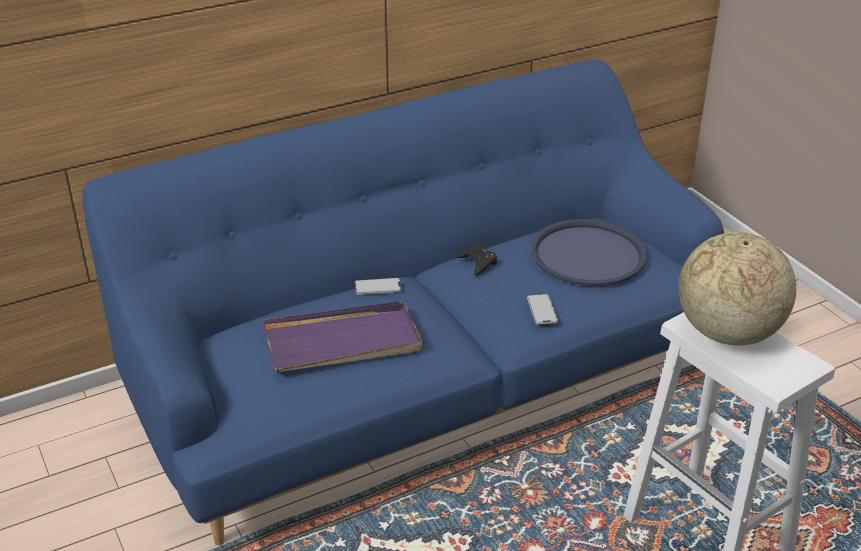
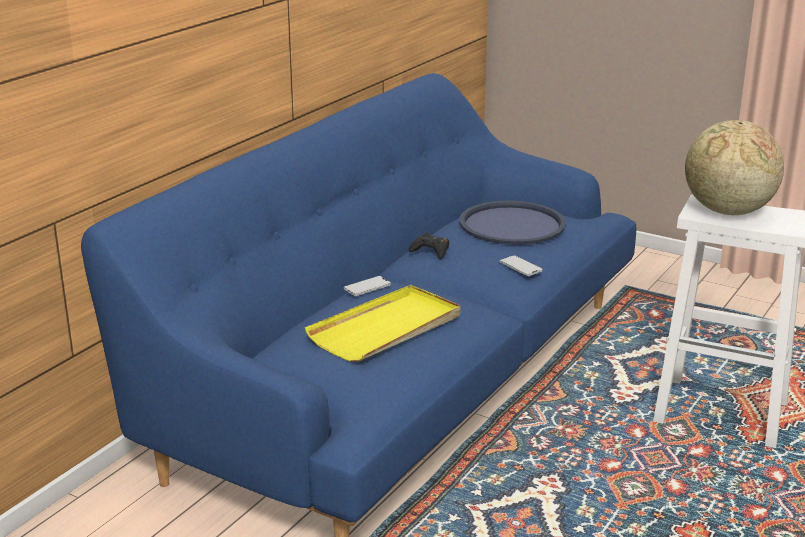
camera: 30 degrees left, 10 degrees down
purple tray [263,301,422,372] -> yellow tray [305,285,460,362]

